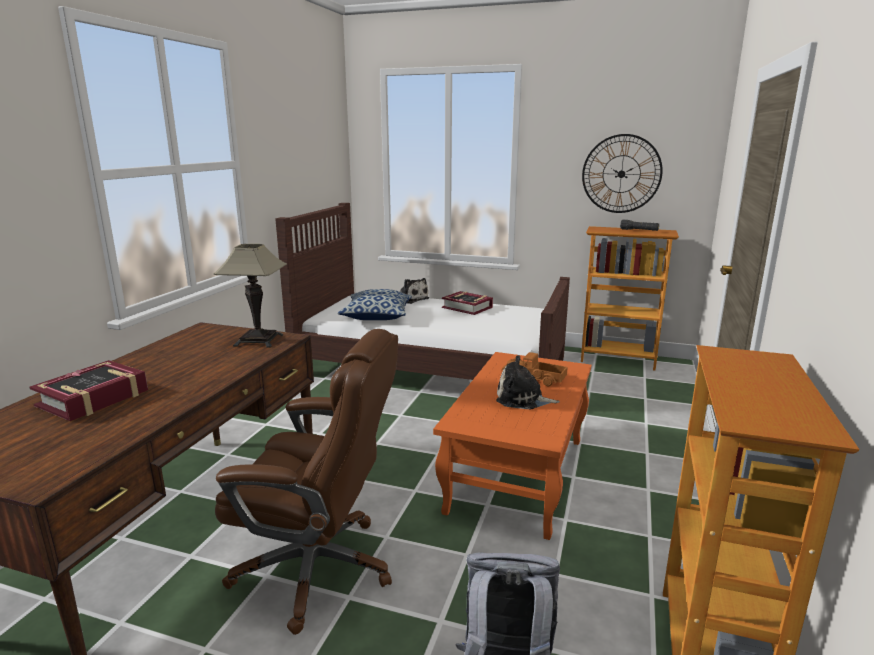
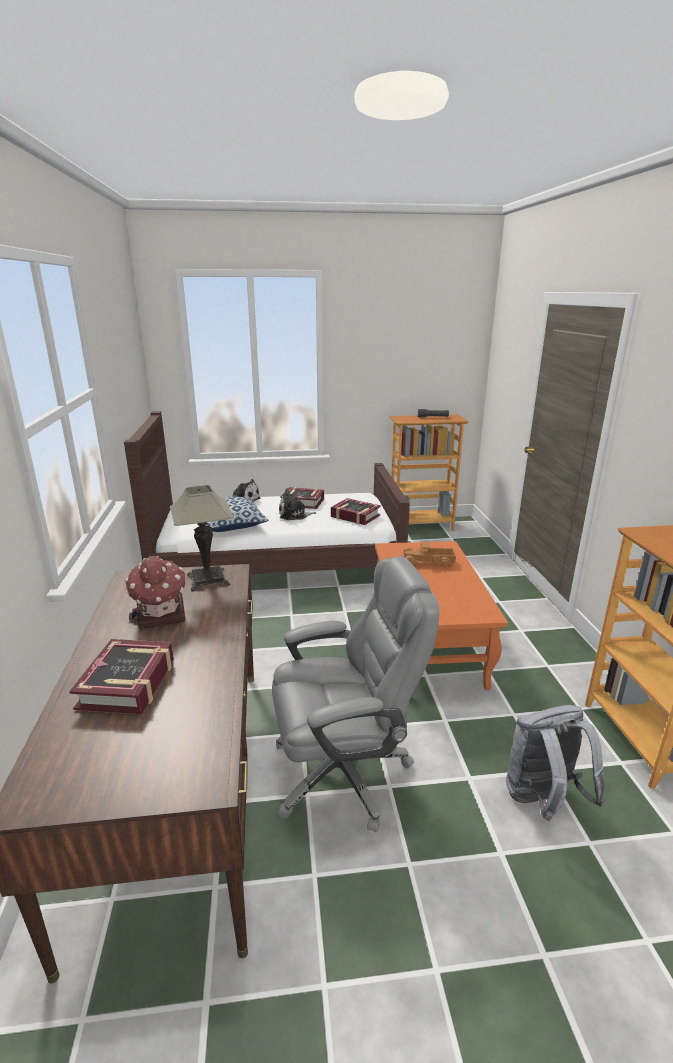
camera: 25 degrees left, 5 degrees up
brown office chair [215,329,398,635] -> grey office chair [272,557,440,832]
plush toy [496,355,560,410] -> plush toy moved to [279,488,317,520]
wall clock [582,134,663,213] -> none
none -> toy house [125,556,186,629]
none -> book [331,498,381,525]

